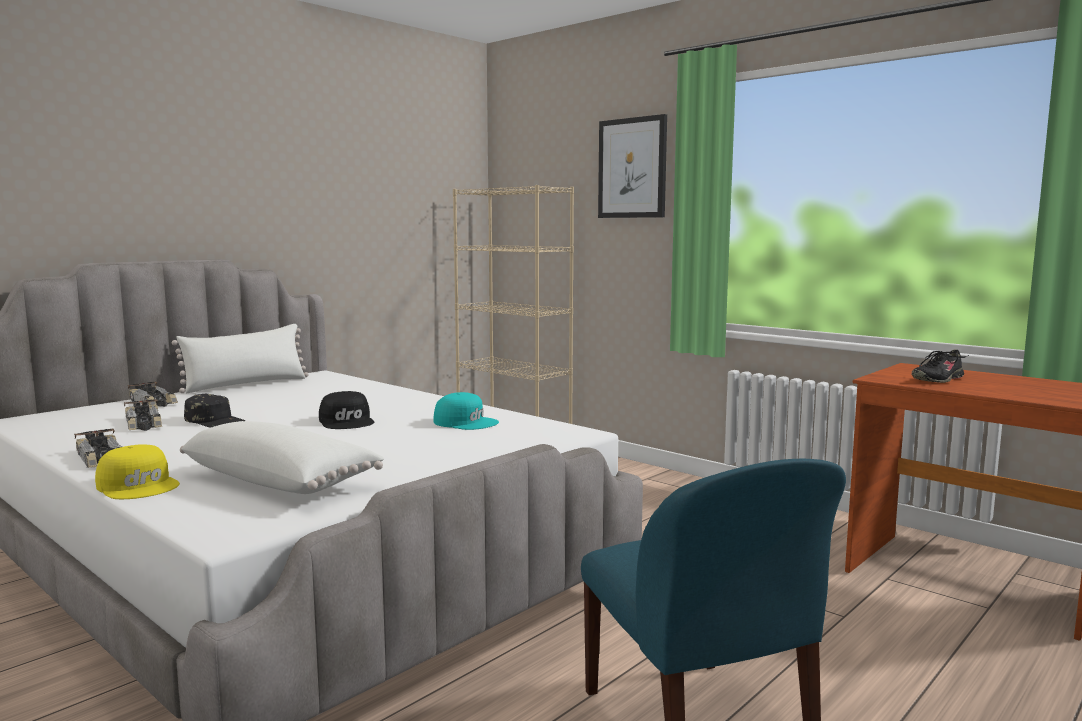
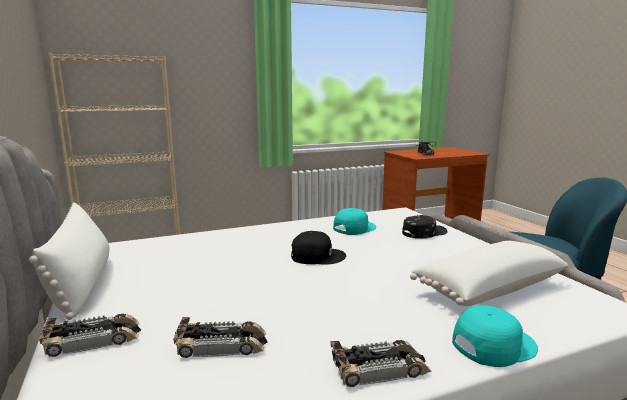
camera: 65 degrees left, 5 degrees up
yellow cap [95,444,180,499] -> turquoise cap [452,306,538,367]
black cap [184,394,245,428] -> black cap moved to [402,215,448,239]
picture [598,114,667,218] -> none

